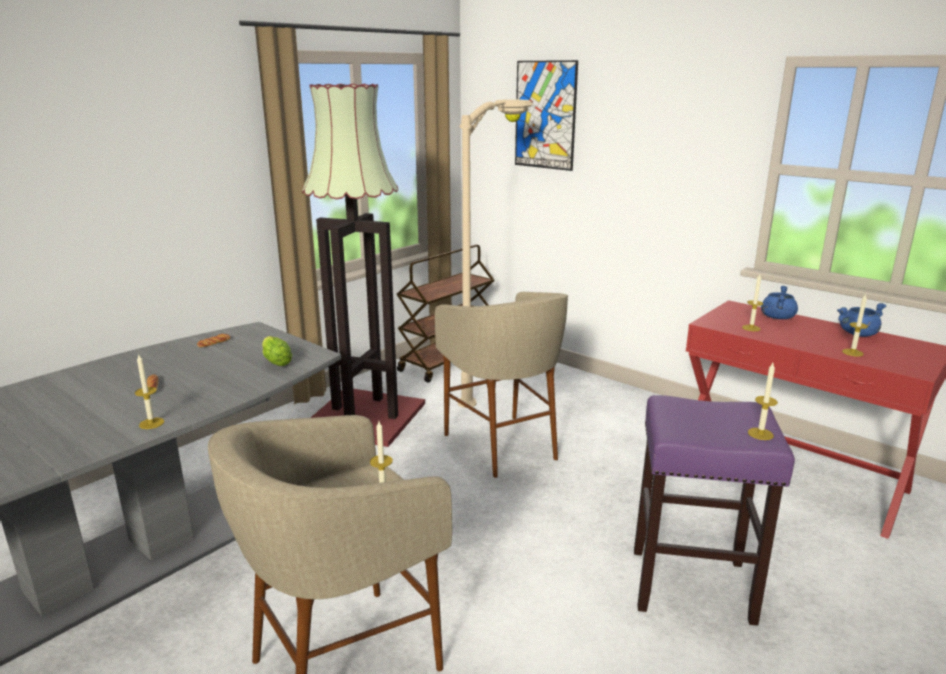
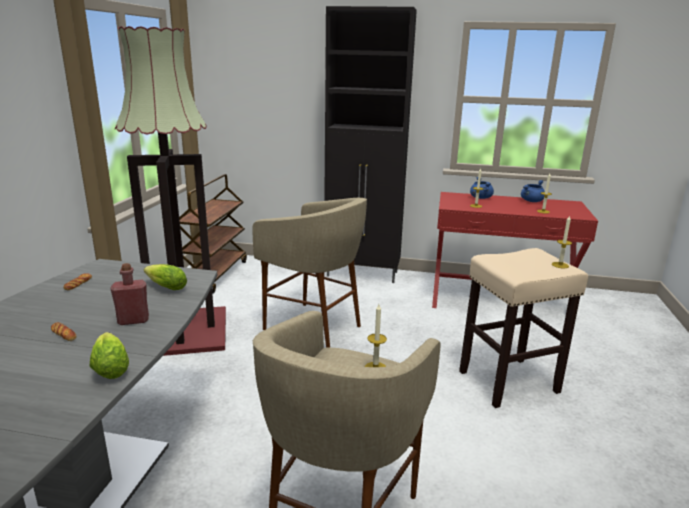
camera: 30 degrees left, 0 degrees up
candle [135,355,164,429] -> lettuce [89,332,129,379]
beige floor lamp [458,99,534,408] -> none
picture [515,60,578,171] -> none
purple stool [634,395,795,626] -> beige stool [459,248,588,408]
none -> red bottle [110,263,149,325]
none -> black cabinet [324,6,417,283]

